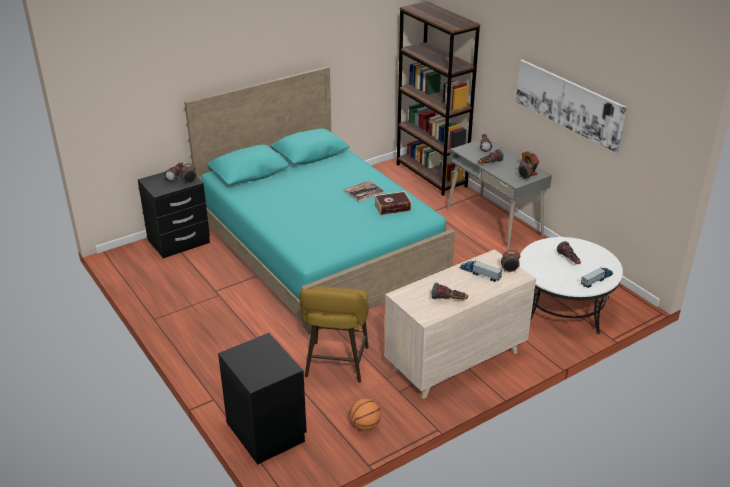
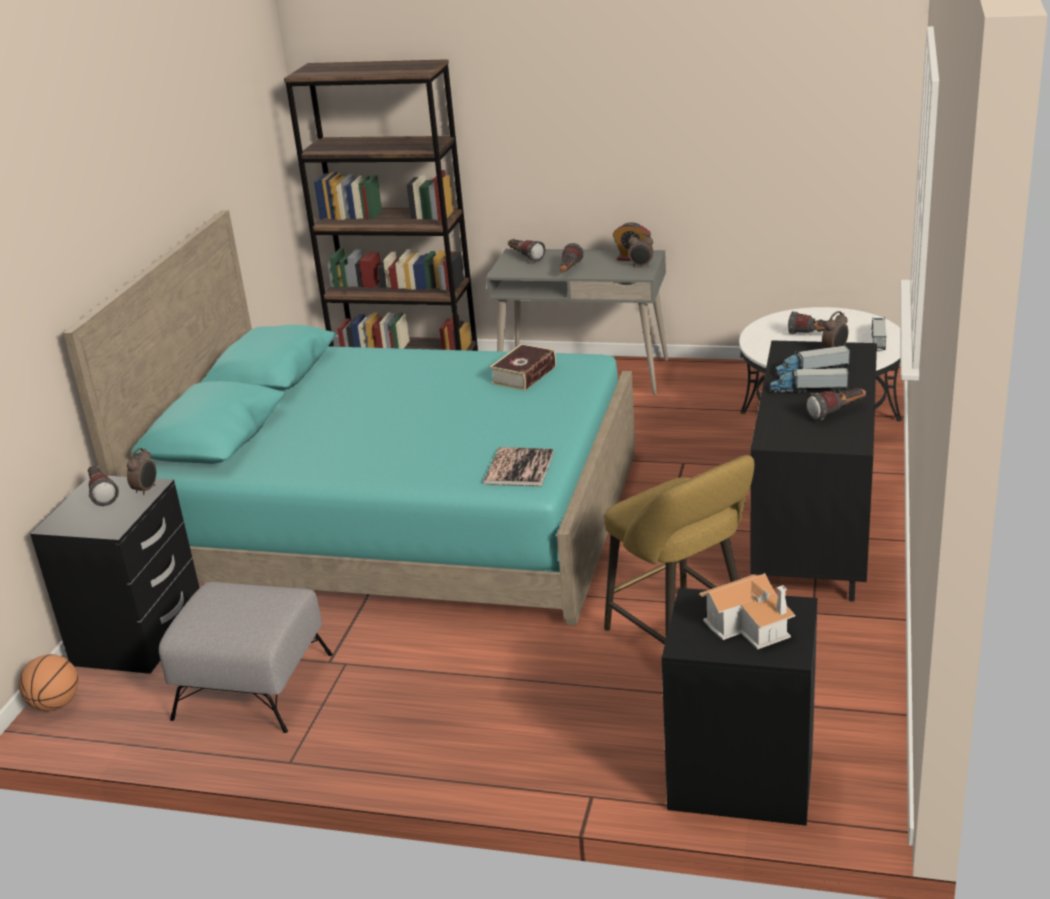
camera: 40 degrees left, 5 degrees down
book [343,181,384,202] -> book moved to [483,447,554,487]
basketball [349,398,381,431] -> basketball moved to [19,654,78,711]
beige dresser [384,249,536,399] -> black dresser [750,340,877,602]
picture [516,60,627,153] -> none
none -> grey ottoman [159,582,333,733]
none -> toy house [699,573,795,649]
none -> toy truck [770,368,849,393]

